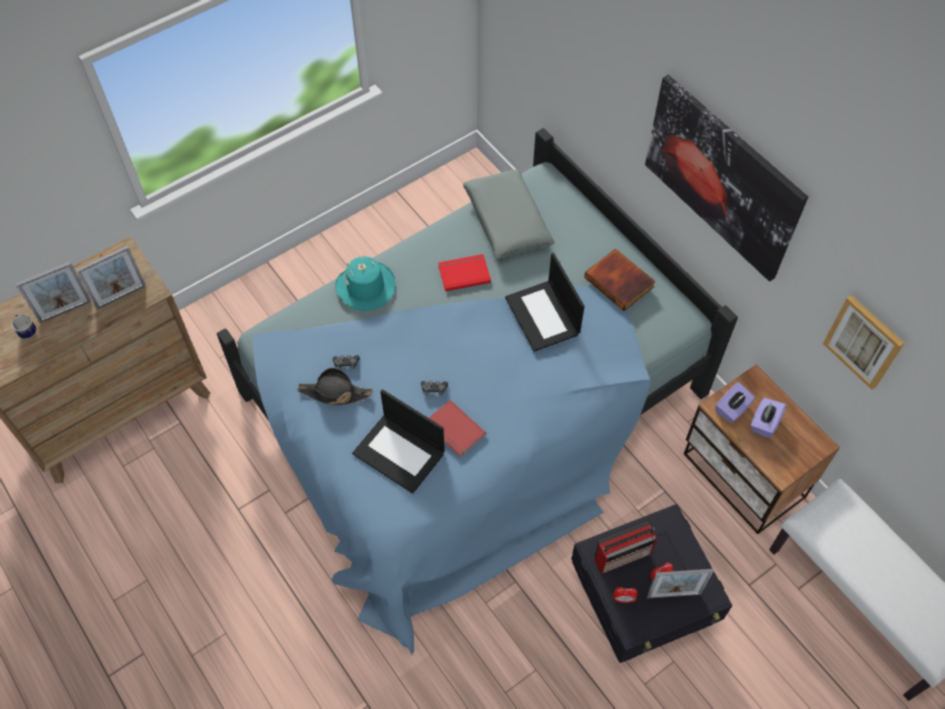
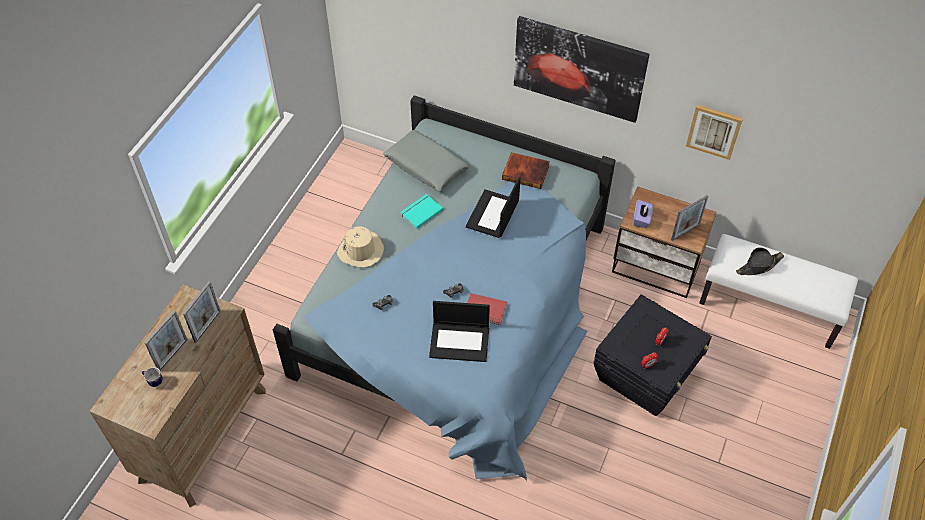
camera: 30 degrees left, 5 degrees down
black hat [298,368,372,405] -> black hat moved to [736,247,784,275]
turquoise hat [335,255,395,311] -> beige hat [337,227,384,267]
red book [438,254,491,291] -> turquoise book [400,194,443,229]
laptop [505,253,585,352] -> laptop turned 75 degrees clockwise [466,177,521,238]
radio [594,522,657,574] -> none
picture frame [646,569,714,599] -> picture frame moved to [671,195,709,241]
purple tissue box [751,398,786,438] -> none

